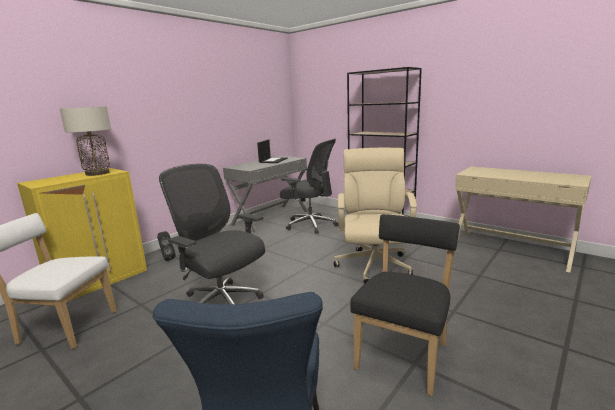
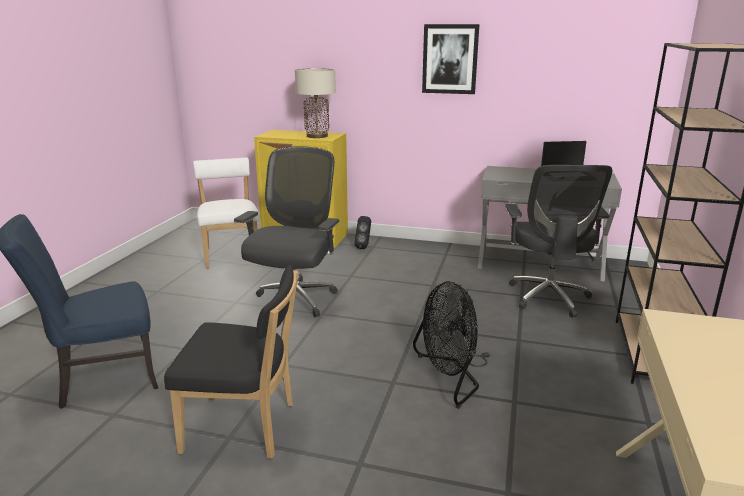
camera: 65 degrees right, 5 degrees up
beige office chair [334,148,417,284] -> black fan [413,281,490,409]
none -> picture [422,24,479,94]

